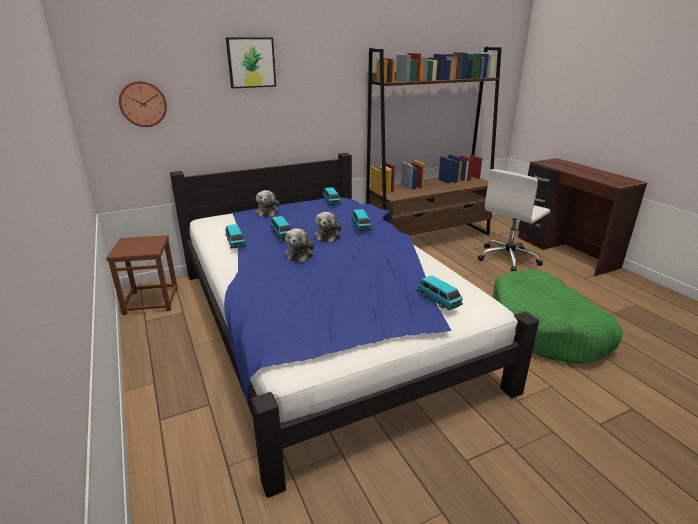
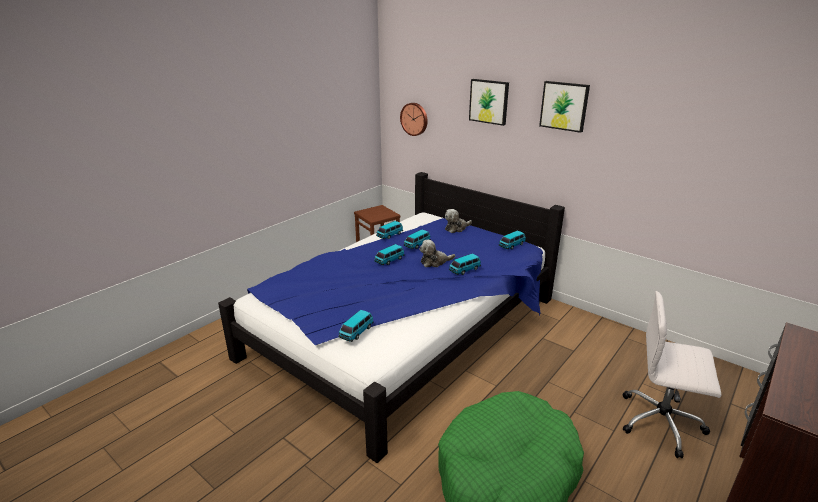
camera: 65 degrees right, 0 degrees up
plush toy [285,228,314,262] -> toy car [374,244,405,265]
brown bookcase [366,47,502,236] -> none
none -> picture [539,81,590,133]

